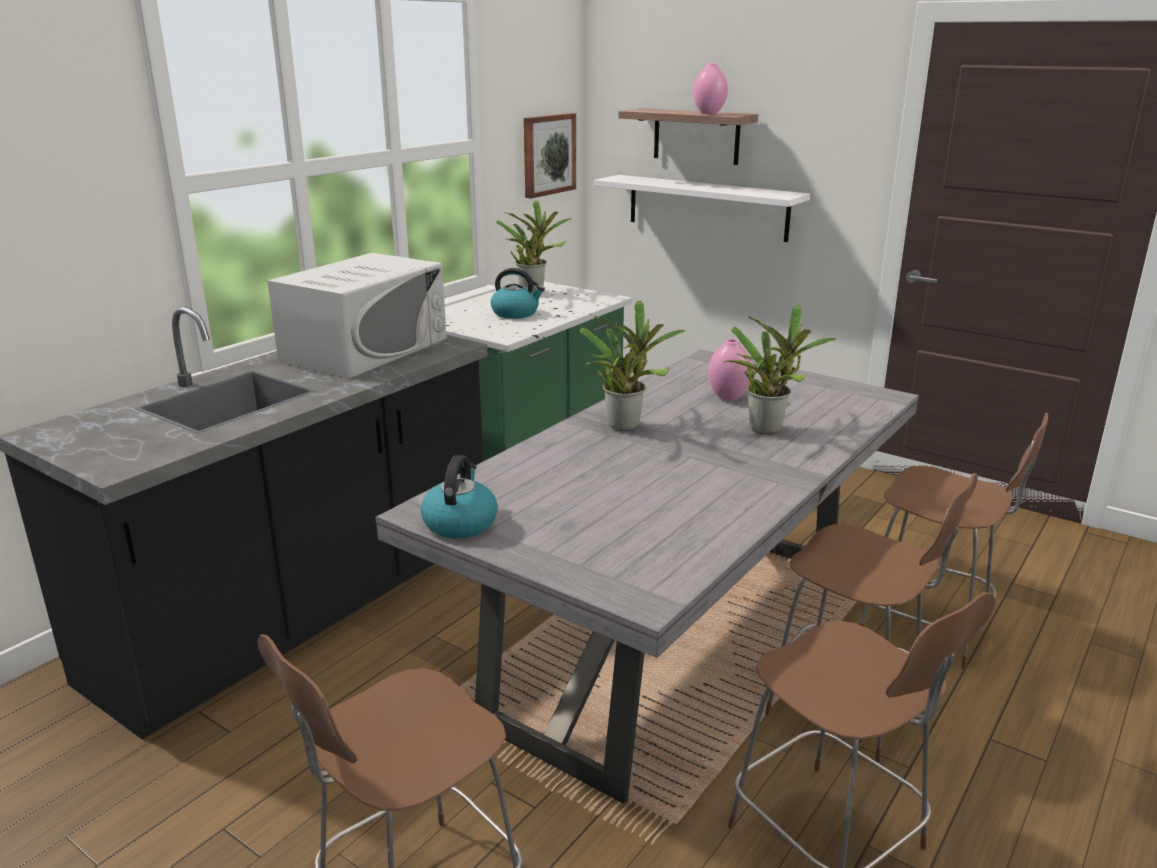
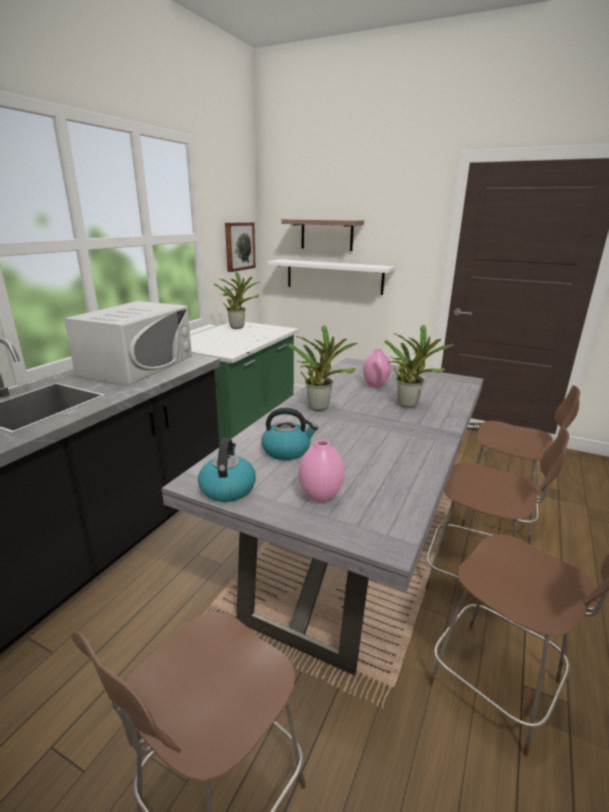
camera: 10 degrees left, 0 degrees up
kettle [491,268,545,319] -> kettle moved to [261,408,318,460]
pink vase [693,63,728,114] -> pink vase moved to [299,440,345,503]

